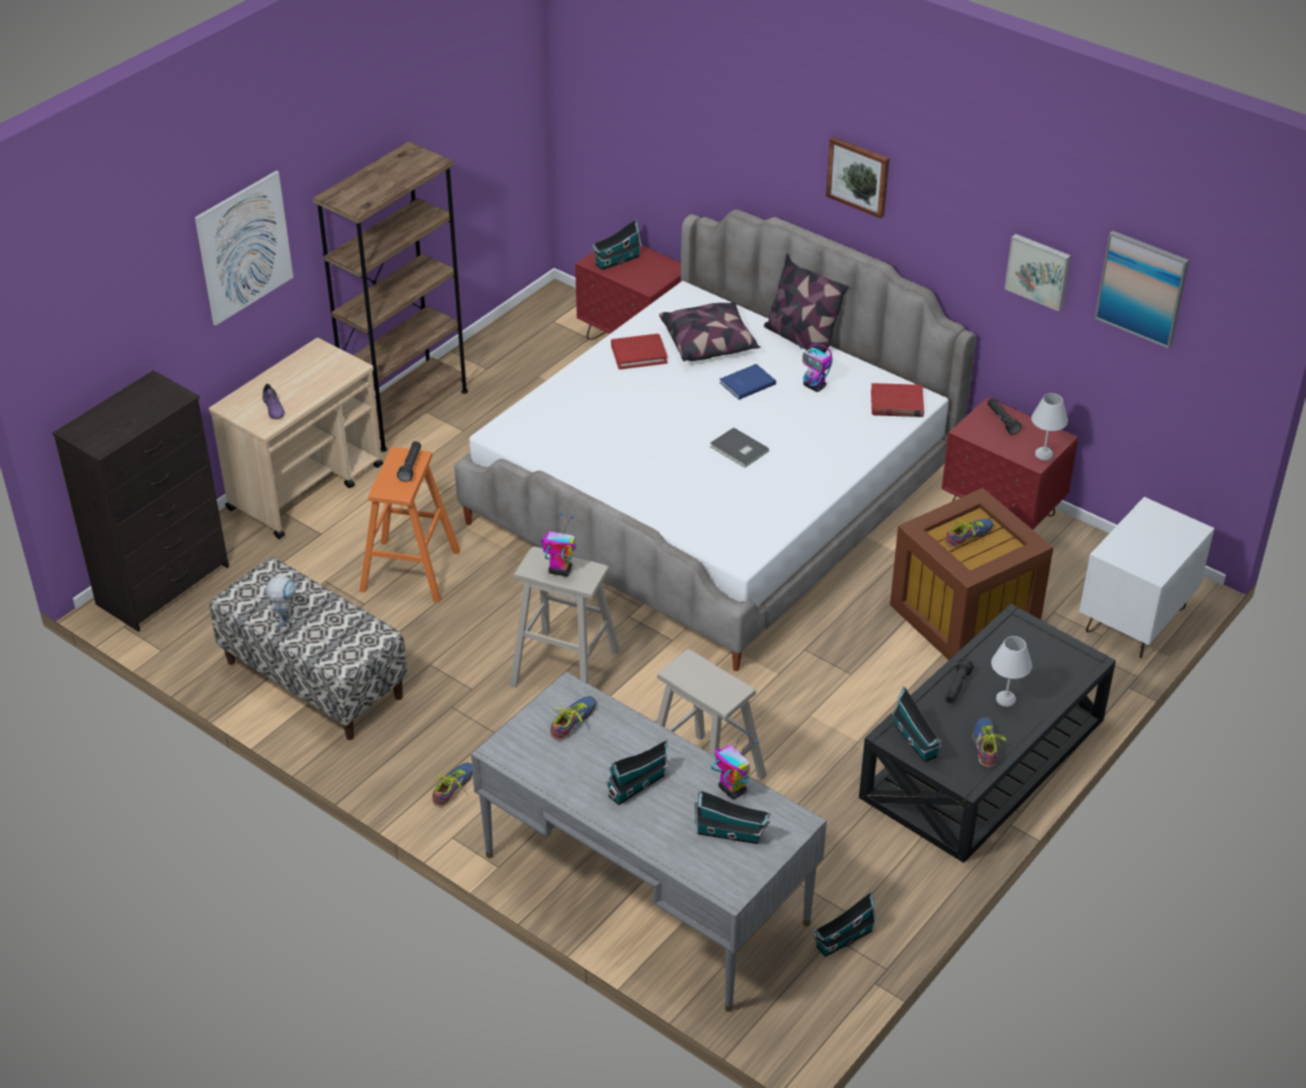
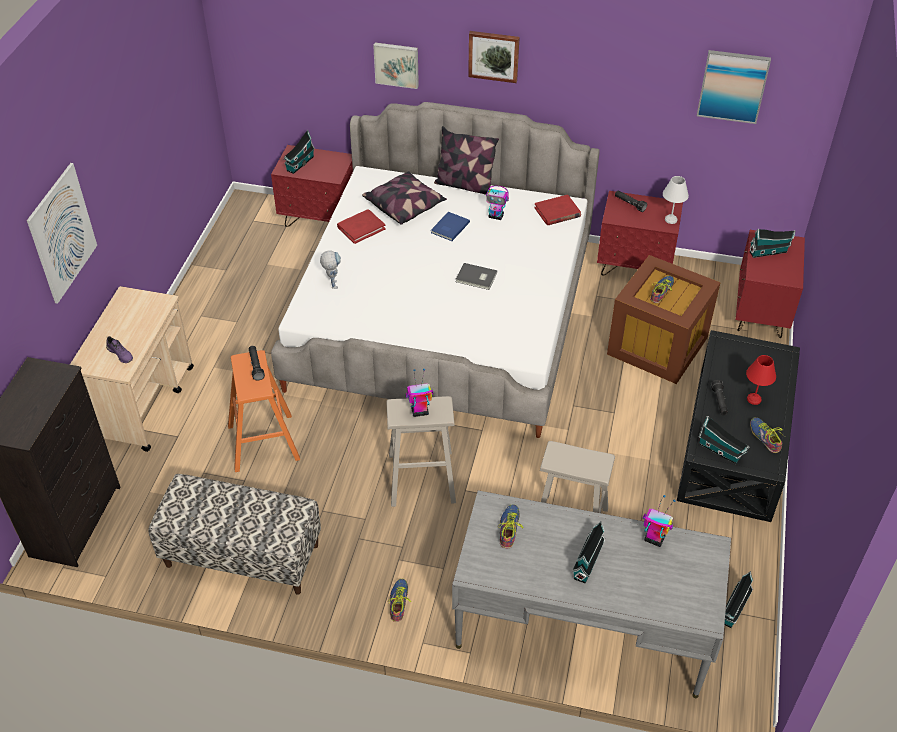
camera: 25 degrees left, 5 degrees up
toy robot [266,576,296,631] -> toy robot moved to [320,250,341,289]
brown bookcase [313,141,468,452] -> none
toy house [695,790,771,844] -> toy house moved to [749,229,796,258]
white table lamp [991,636,1032,707] -> red table lamp [746,355,776,405]
picture [1005,234,1071,311] -> picture moved to [373,43,419,89]
white nightstand [1079,497,1214,658] -> red nightstand [736,230,805,338]

